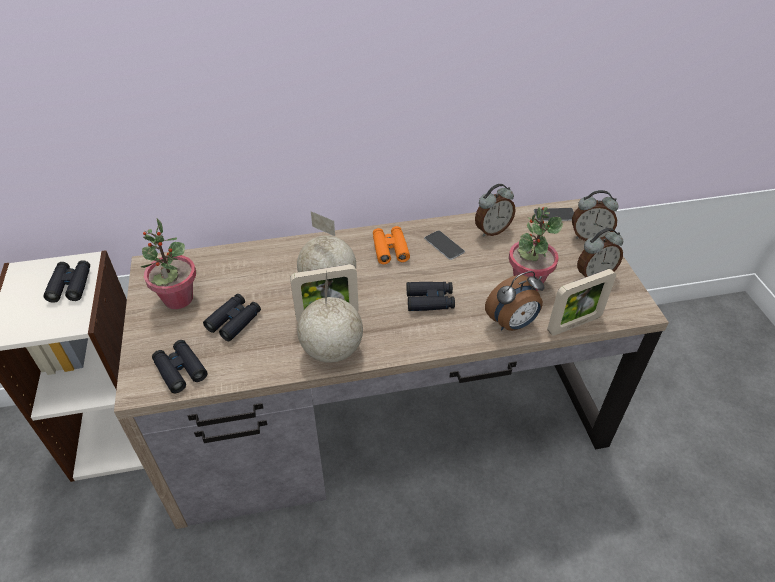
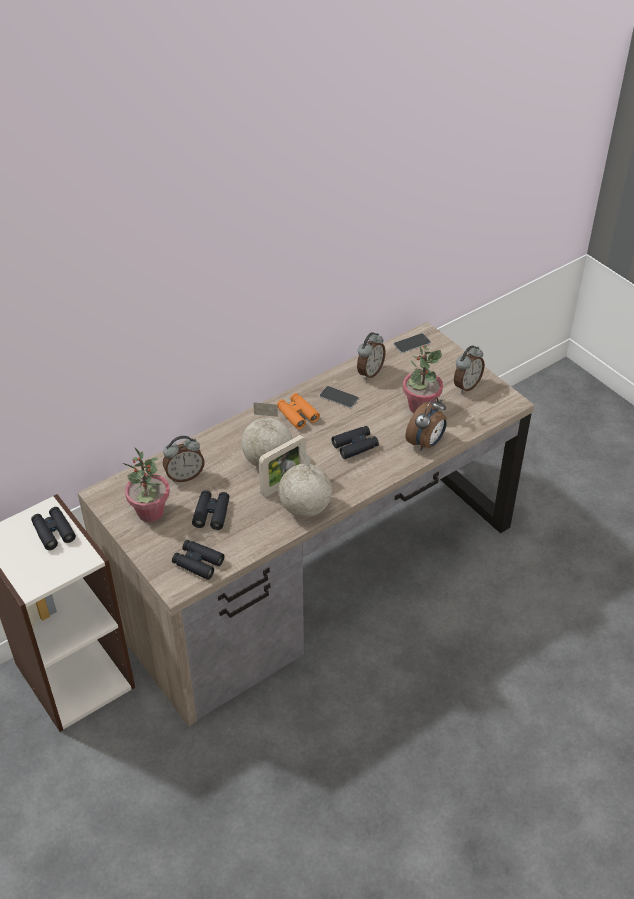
camera: 25 degrees left, 0 degrees up
picture frame [547,269,616,336] -> none
alarm clock [572,190,619,241] -> alarm clock moved to [163,436,205,482]

